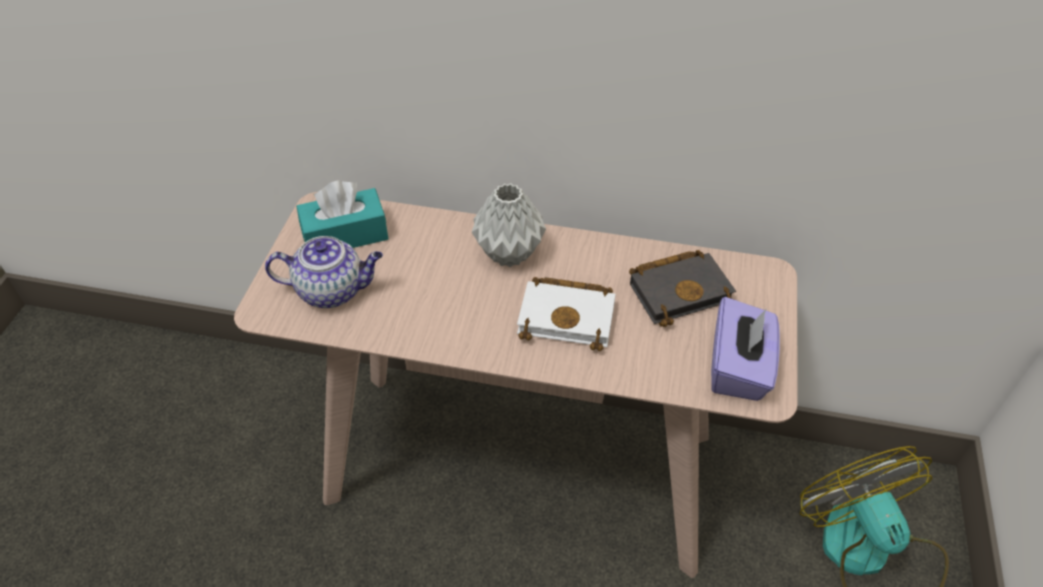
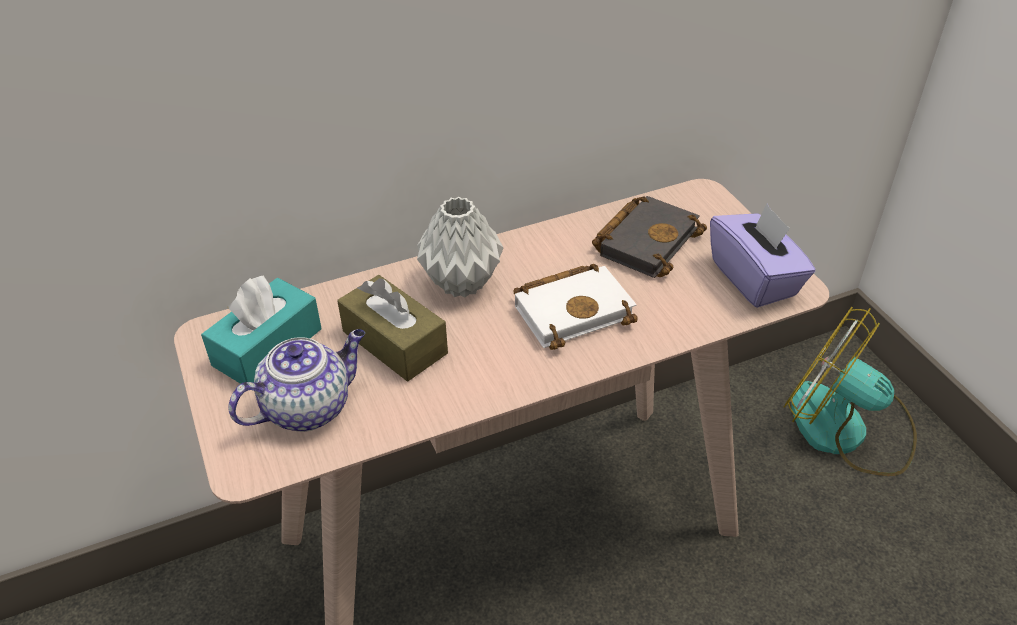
camera: 35 degrees left, 5 degrees down
none -> brown tissue box [337,275,448,381]

